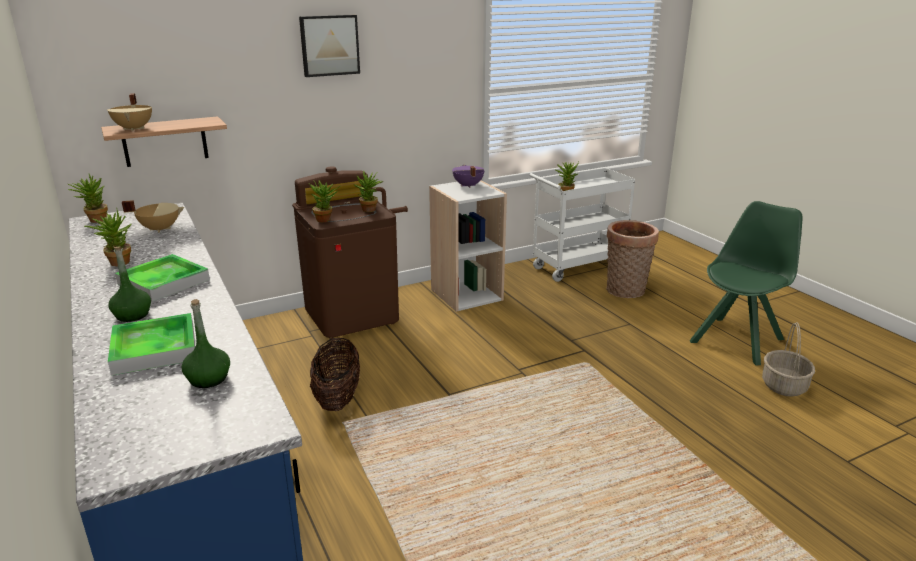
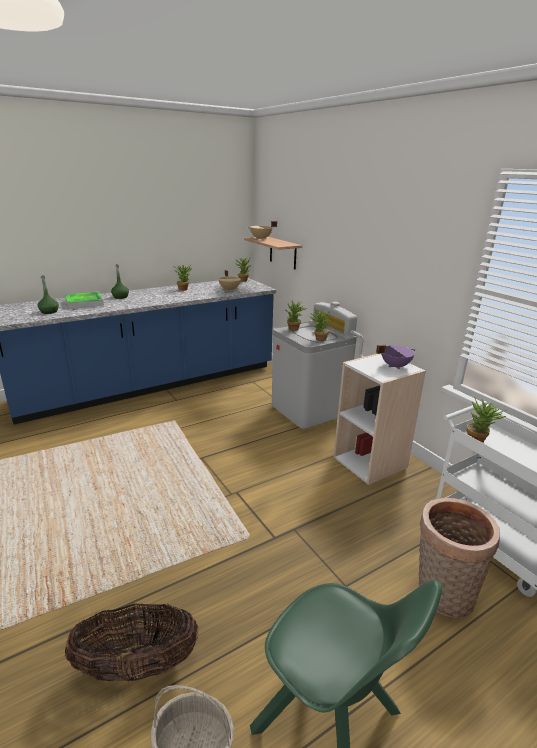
camera: 85 degrees right, 0 degrees up
tray [115,254,210,302] -> none
brown washing machine [292,166,408,339] -> grey washing machine [272,302,365,429]
picture [299,15,360,77] -> none
basket [310,338,360,411] -> basket moved to [65,604,199,681]

